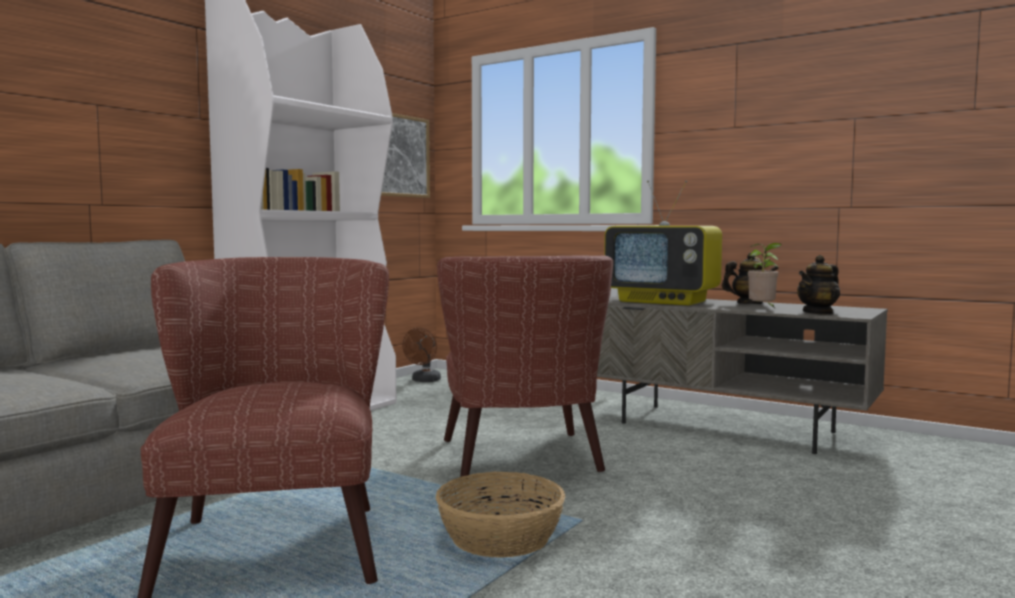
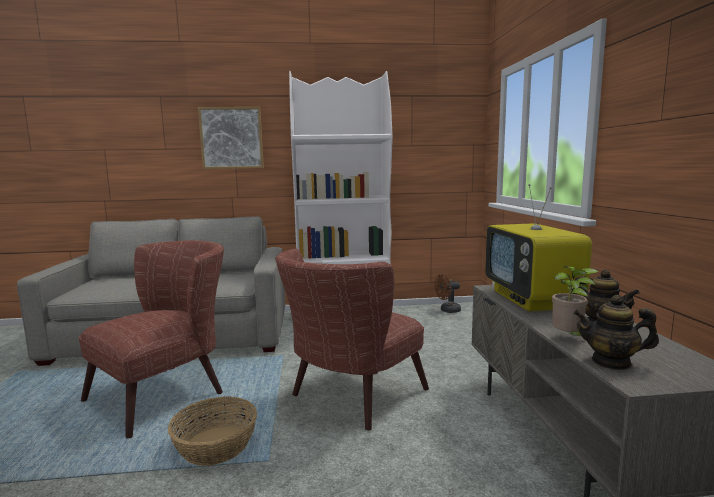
camera: 50 degrees right, 5 degrees up
picture [381,113,430,198] -> picture moved to [198,107,264,169]

